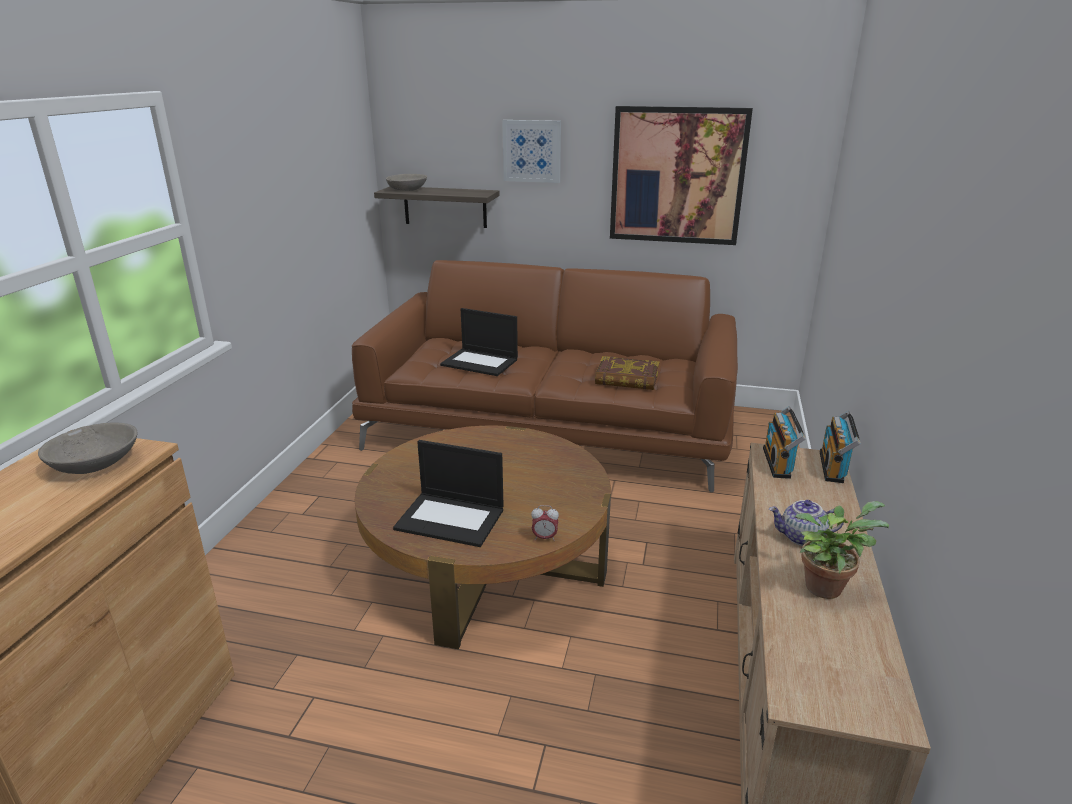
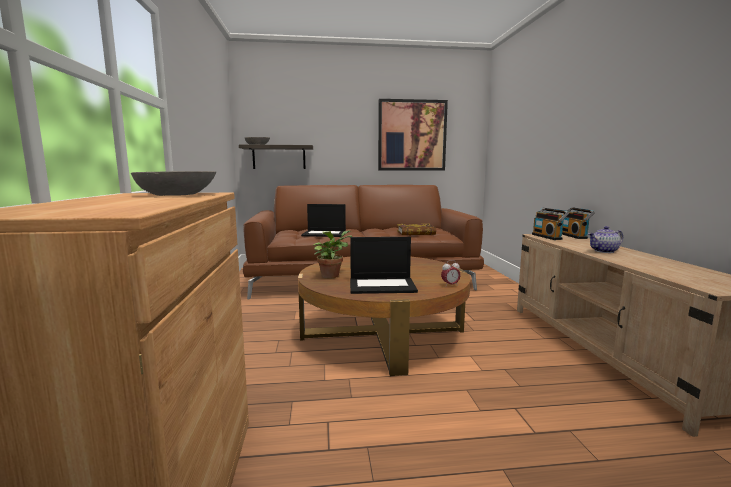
camera: 20 degrees left, 15 degrees down
picture [502,120,561,183] -> none
potted plant [795,501,889,599] -> potted plant moved to [313,231,352,278]

